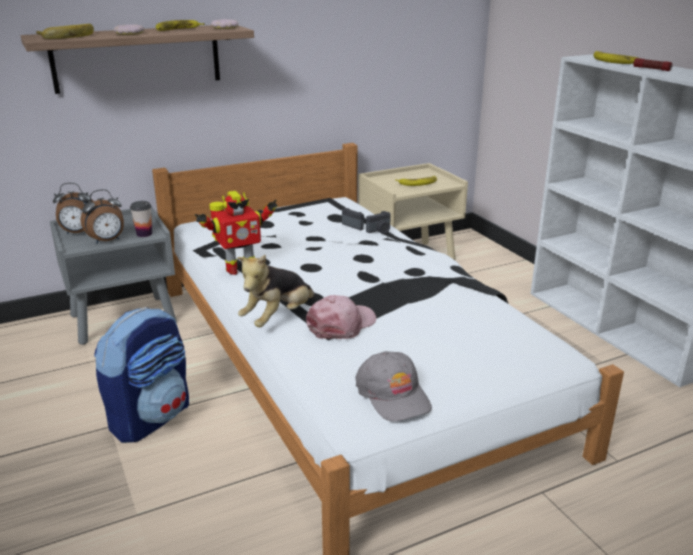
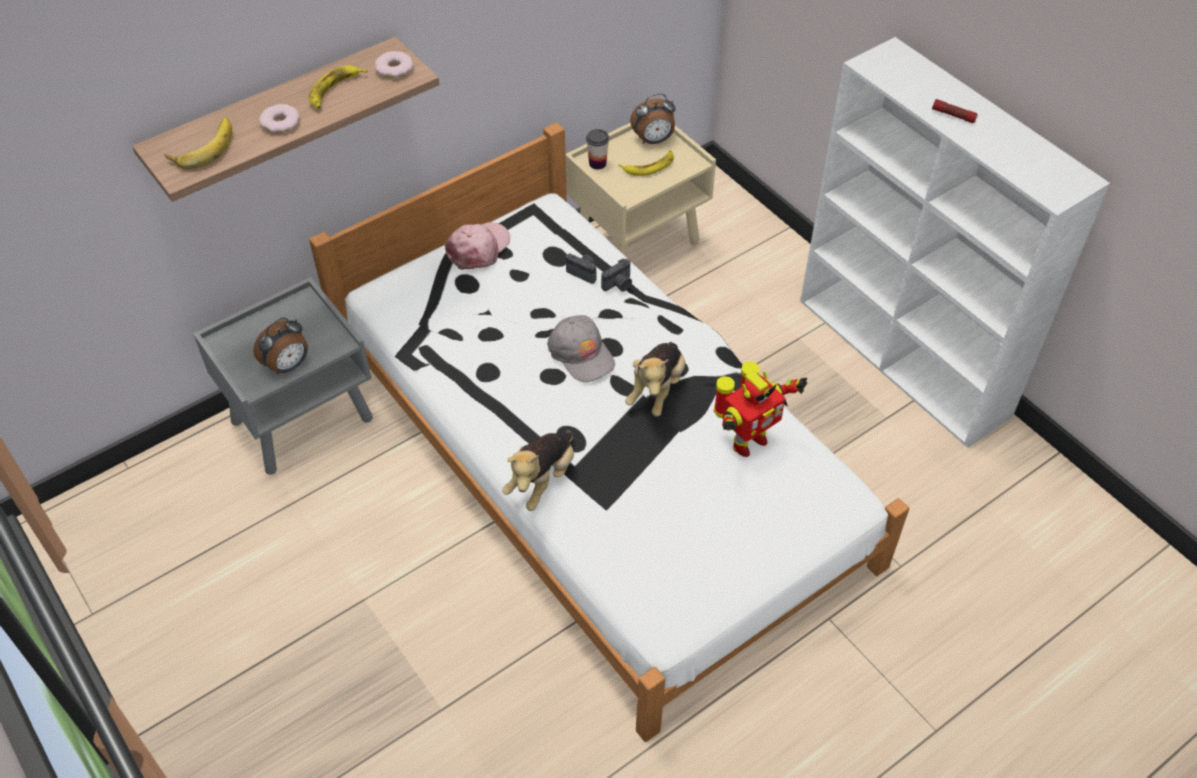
camera: 10 degrees left, 25 degrees up
alarm clock [53,183,94,234] -> alarm clock moved to [630,94,676,144]
backpack [94,307,189,443] -> none
cup [130,201,152,237] -> cup moved to [586,129,609,170]
toy robot [195,191,278,275] -> toy robot moved to [714,361,807,457]
pink cap [306,295,376,339] -> pink cap moved to [445,222,510,270]
grey cap [356,351,432,421] -> grey cap moved to [547,315,615,382]
banana [593,51,639,64] -> none
none -> plush toy [625,342,685,417]

